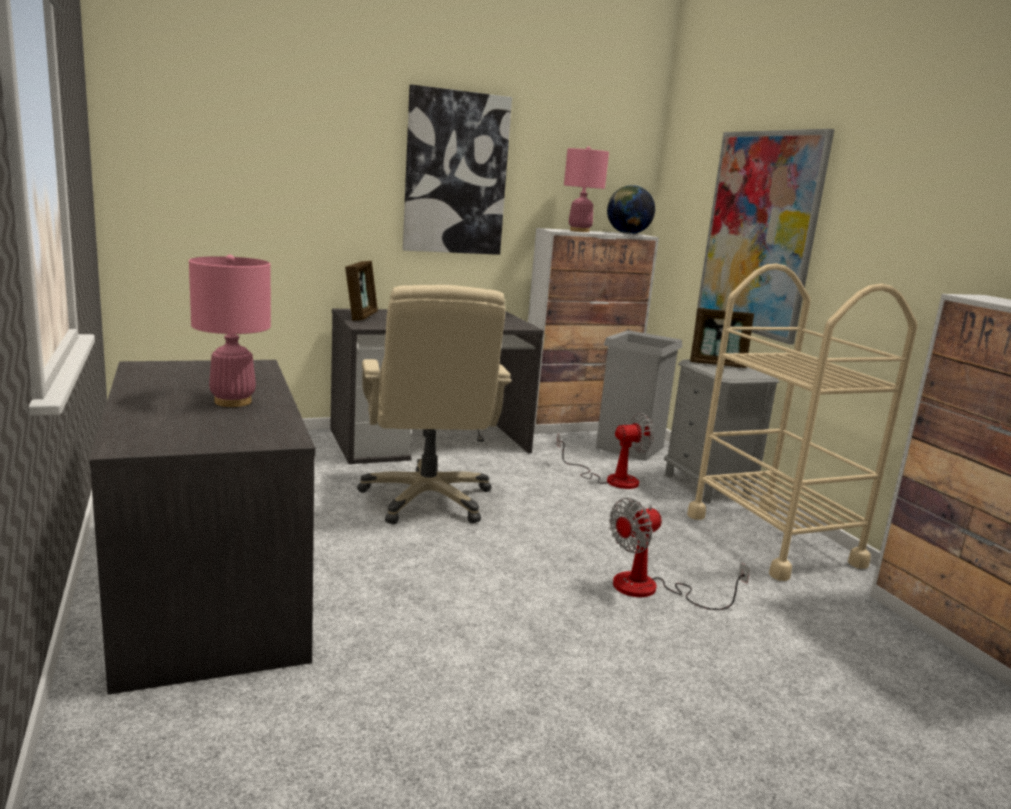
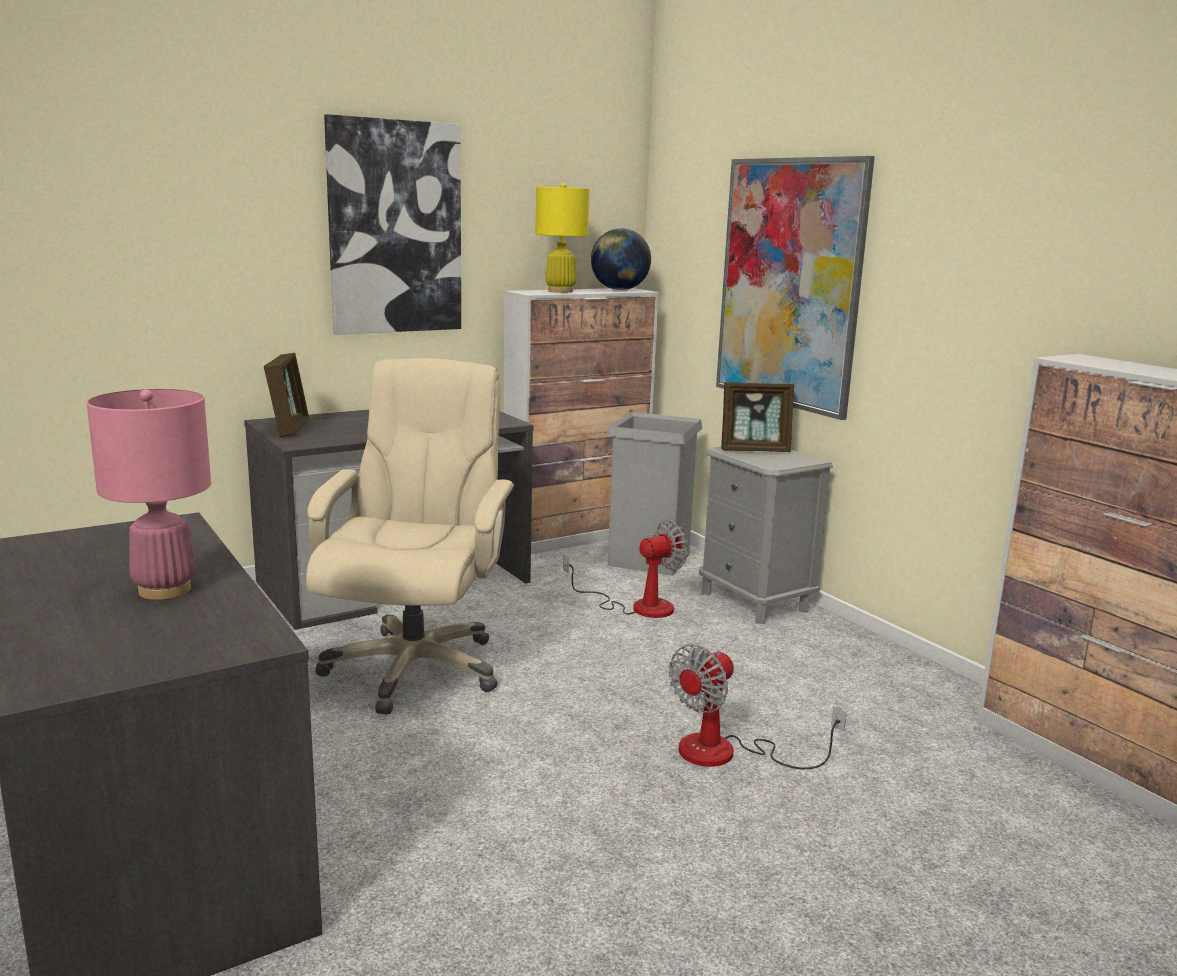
camera: 10 degrees left, 0 degrees up
beige office chair [357,285,512,524] -> beige office chair turned 150 degrees counterclockwise [306,358,514,714]
pink table lamp [564,146,609,232] -> yellow table lamp [536,183,590,293]
beige cart [687,263,918,581] -> none

